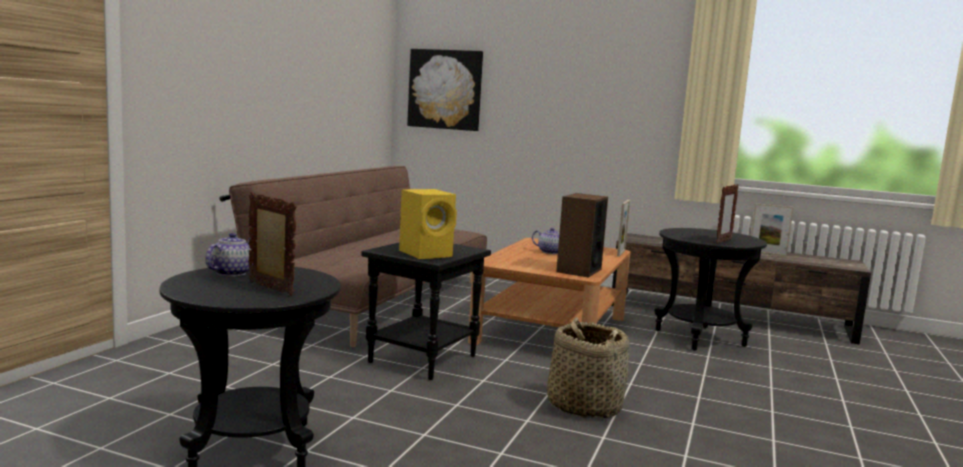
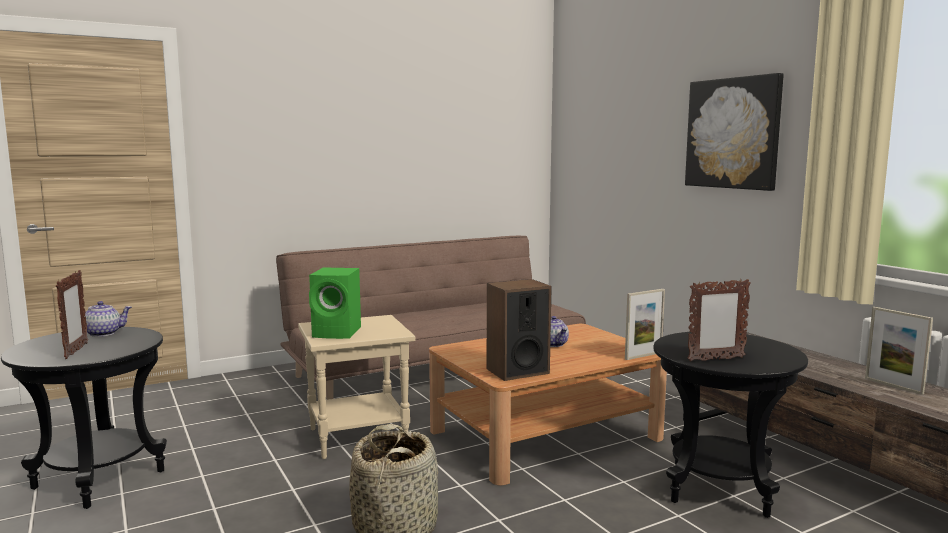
camera: 40 degrees right, 0 degrees up
black side table [361,243,491,380] -> beige side table [298,315,415,459]
yellow speaker [399,189,457,259] -> green speaker [309,268,361,339]
picture [407,49,483,131] -> picture moved to [685,73,784,191]

